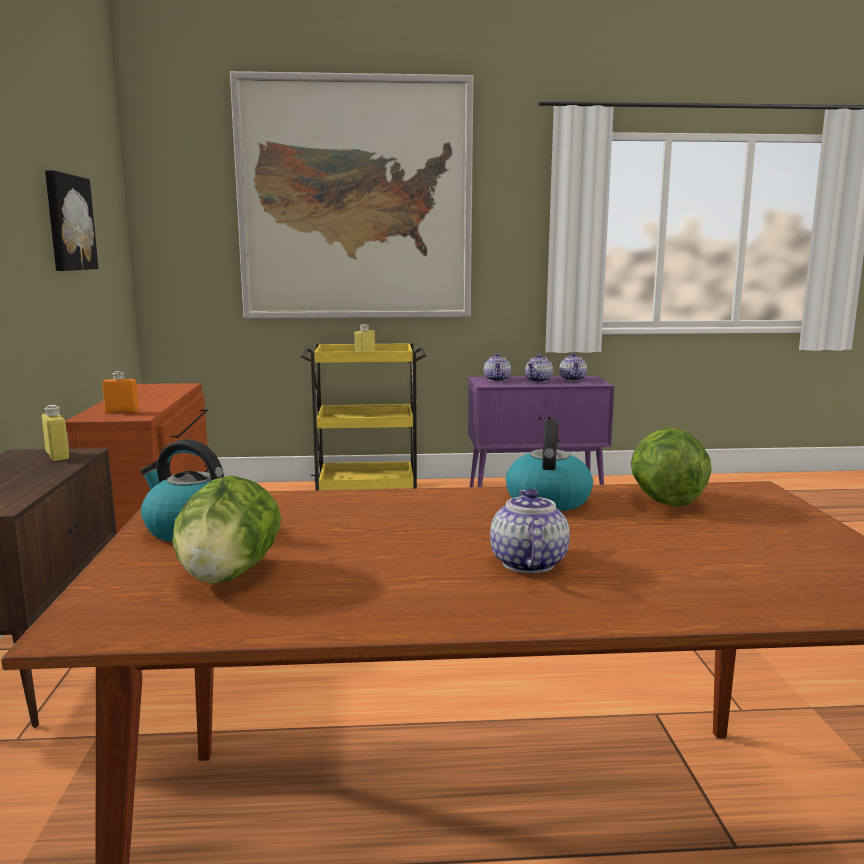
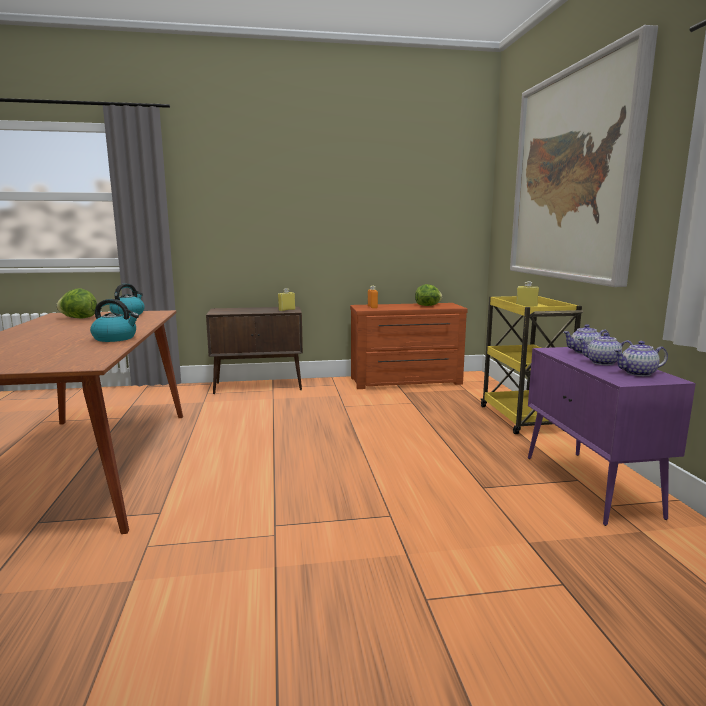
camera: 85 degrees right, 0 degrees up
picture [45,170,98,271] -> none
teapot [490,489,570,573] -> none
lettuce [631,428,712,507] -> lettuce moved to [415,284,442,306]

